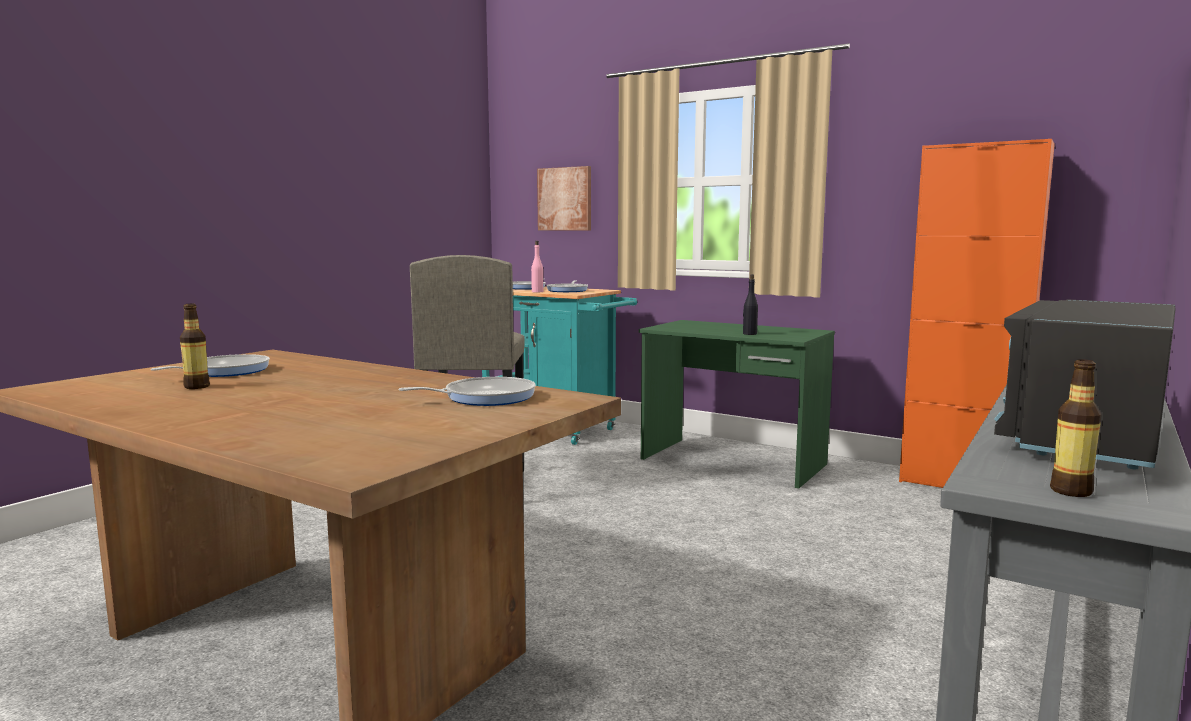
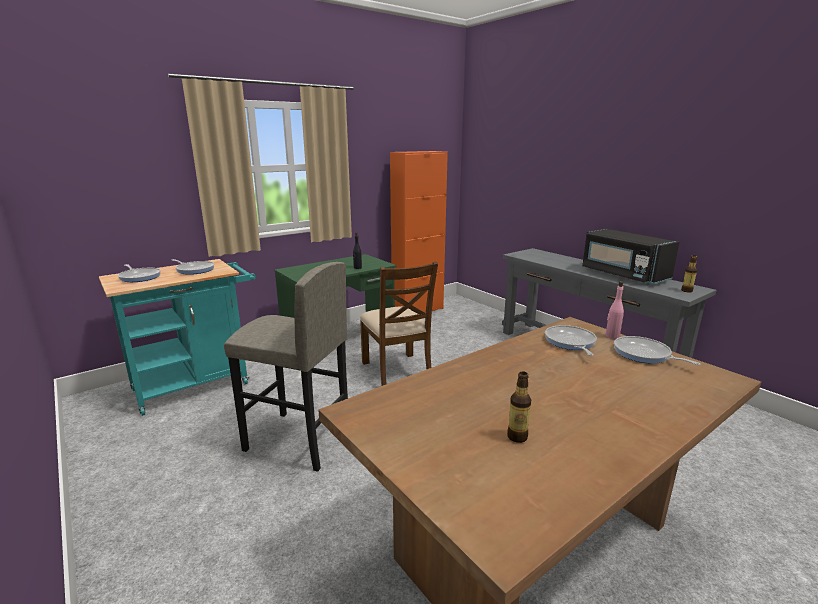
camera: 70 degrees left, 10 degrees up
frying pan [151,354,270,377] -> frying pan moved to [614,336,700,365]
pink bottle [531,241,543,292] -> pink bottle moved to [605,281,624,339]
picture [537,166,591,231] -> none
none -> brown chair [360,262,438,386]

